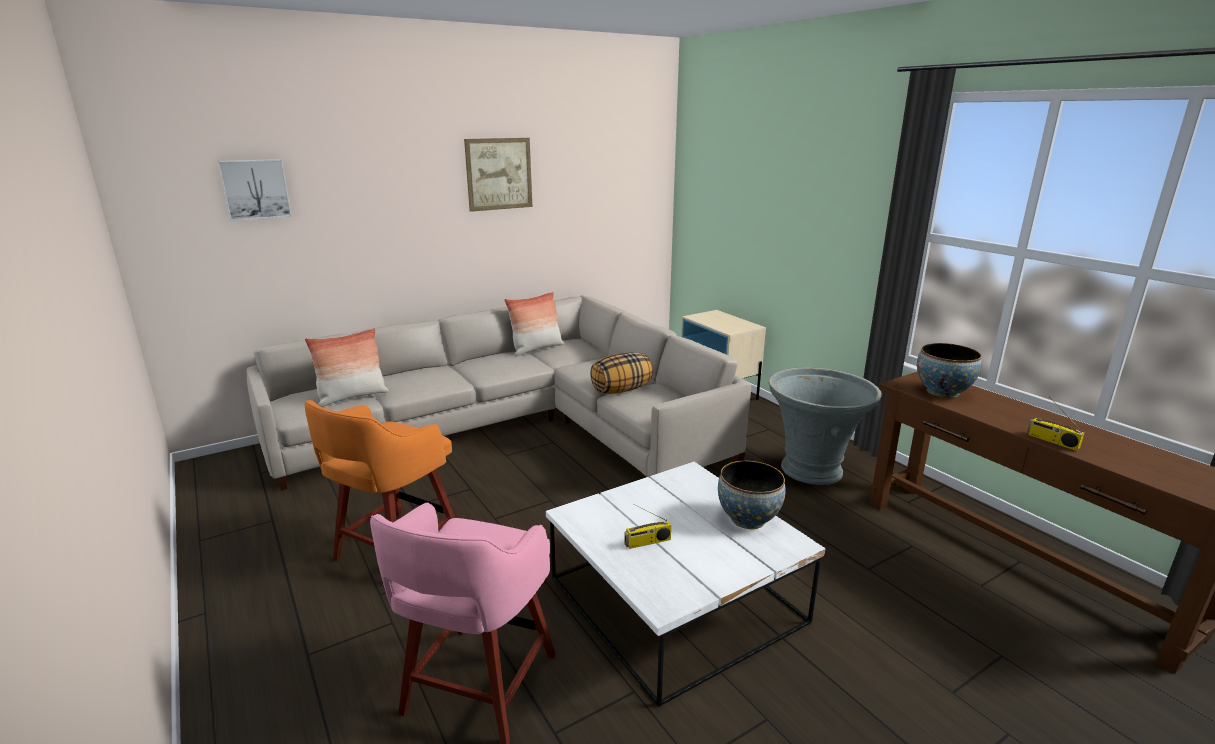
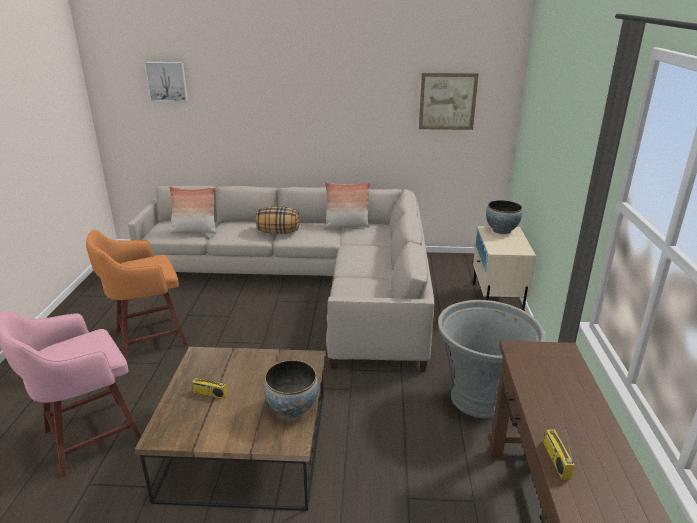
camera: 35 degrees right, 5 degrees up
picture [464,138,532,212] -> picture moved to [419,73,478,130]
white coffee table [546,462,826,707] -> brown coffee table [135,347,326,511]
pillow [590,352,653,394] -> pillow moved to [256,206,300,234]
bowl [917,343,982,398] -> bowl moved to [486,200,522,234]

